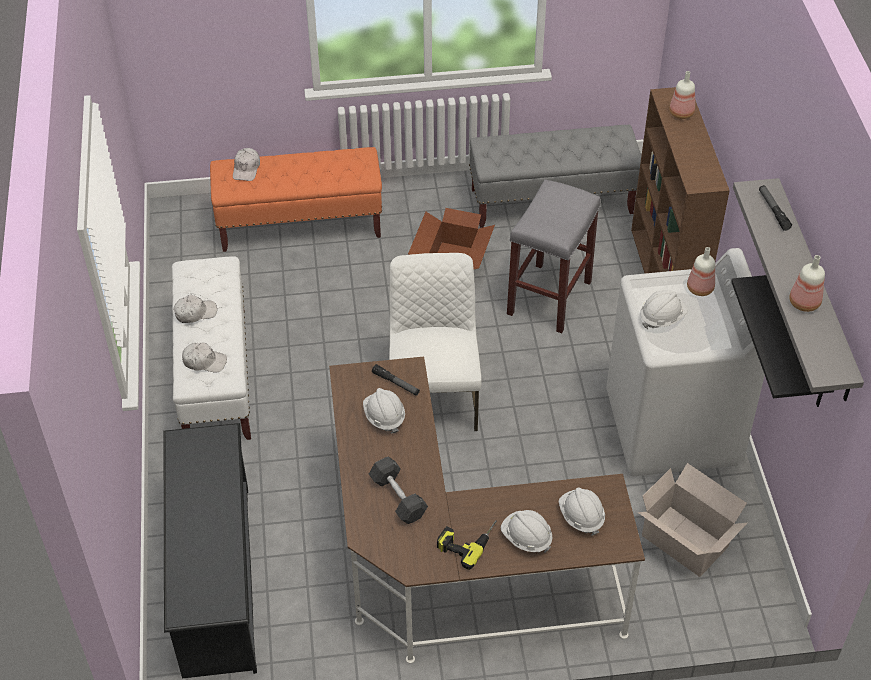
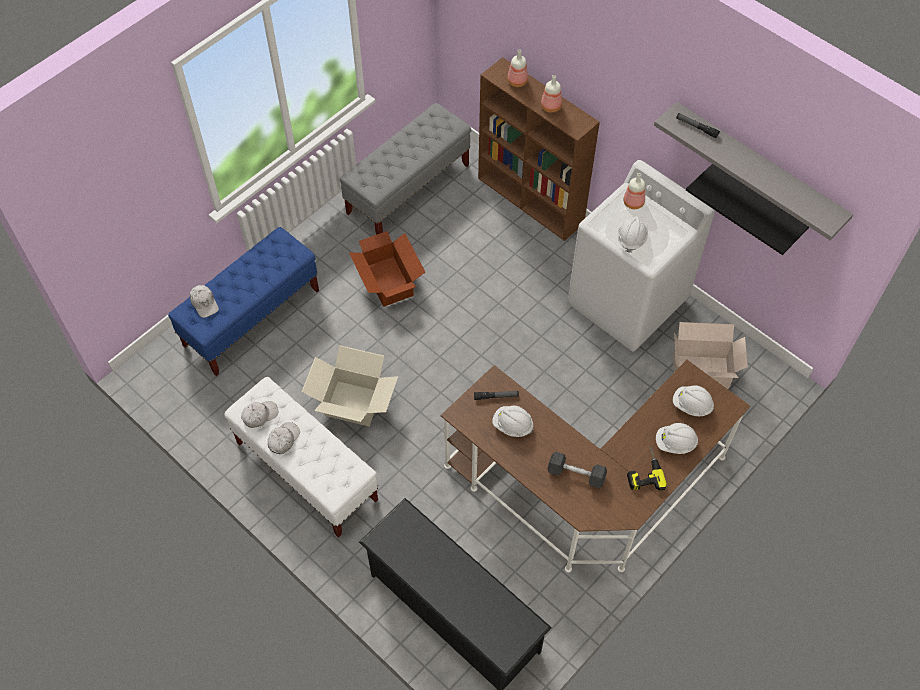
camera: 40 degrees left, 10 degrees up
white cap [182,343,227,372] -> white cap moved to [241,401,278,428]
orange bench [210,147,382,252] -> blue bench [168,227,319,376]
white chair [389,253,482,431] -> none
grey stool [507,179,601,333] -> none
bottle [789,255,825,312] -> bottle moved to [541,75,562,113]
none -> cardboard box [302,345,398,427]

